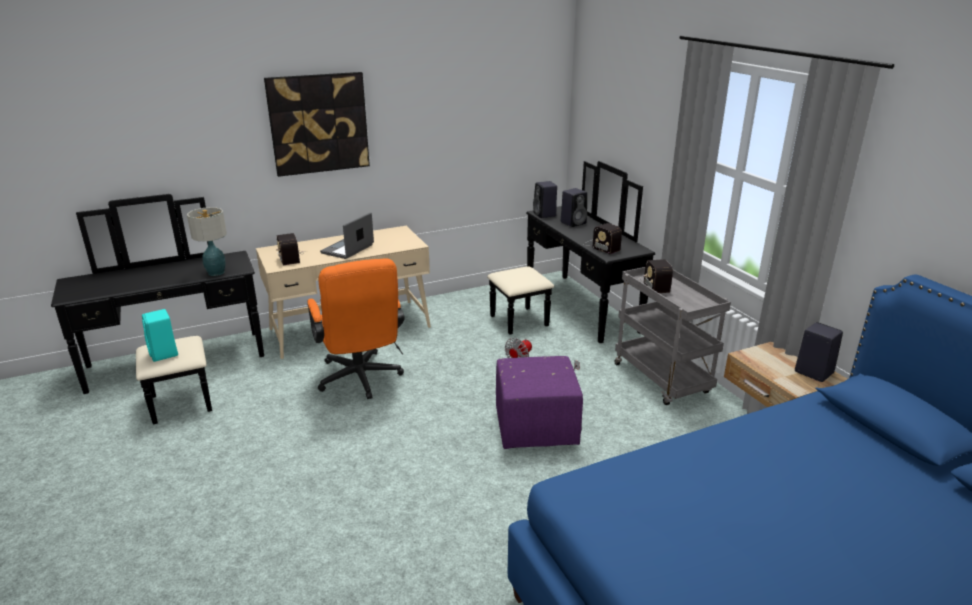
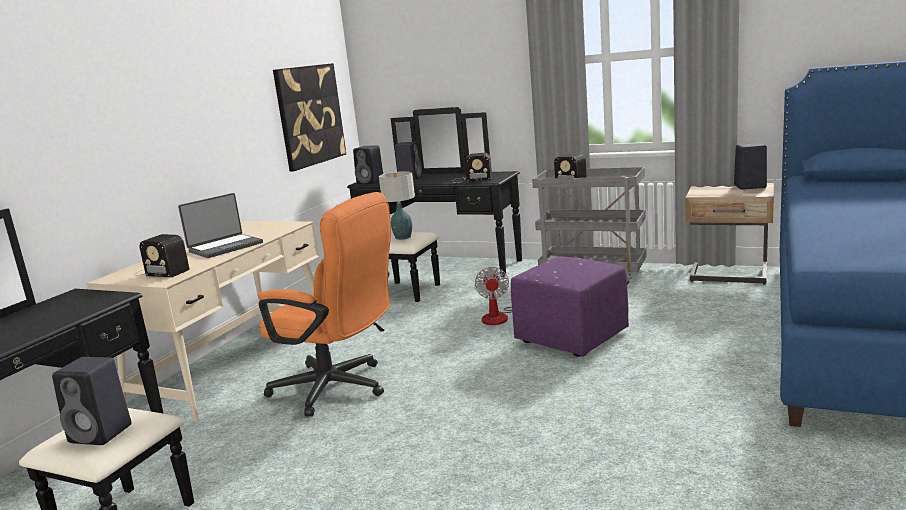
camera: 40 degrees left, 10 degrees down
turquoise speaker [142,309,178,362] -> black speaker [52,357,132,445]
table lamp [187,207,227,276] -> table lamp moved to [379,171,415,240]
picture [264,72,370,177] -> picture moved to [273,63,346,172]
laptop [320,212,374,259] -> laptop turned 120 degrees counterclockwise [178,193,263,258]

